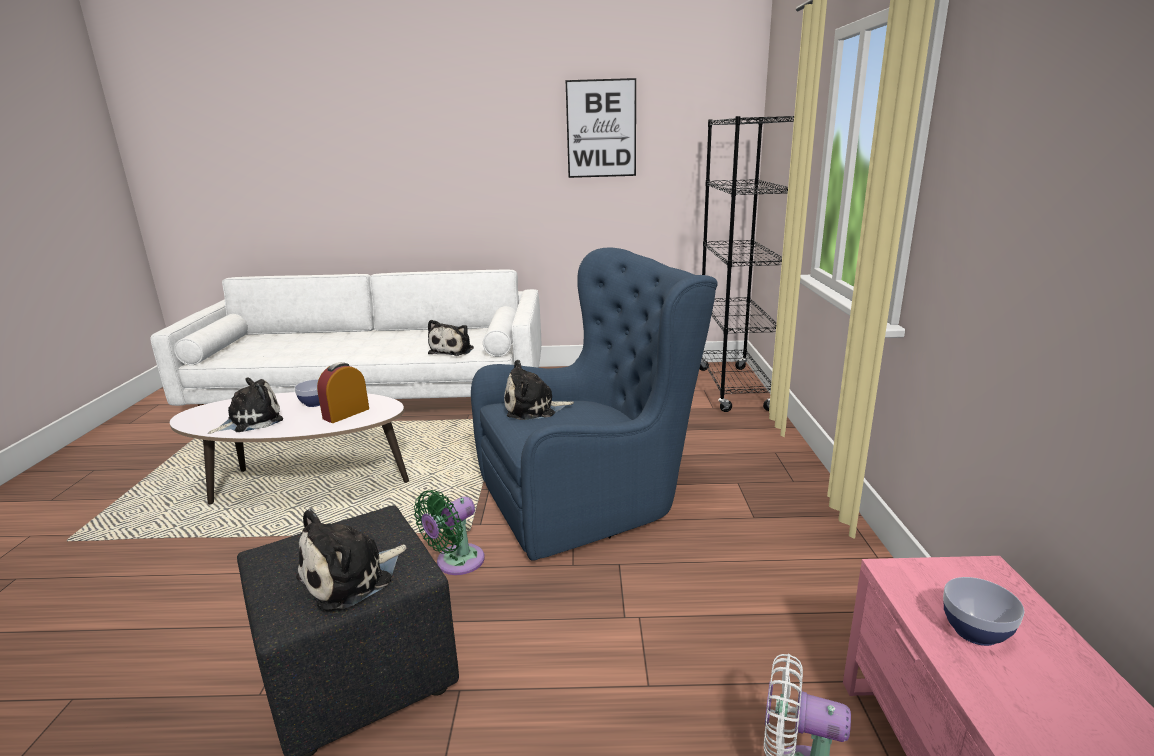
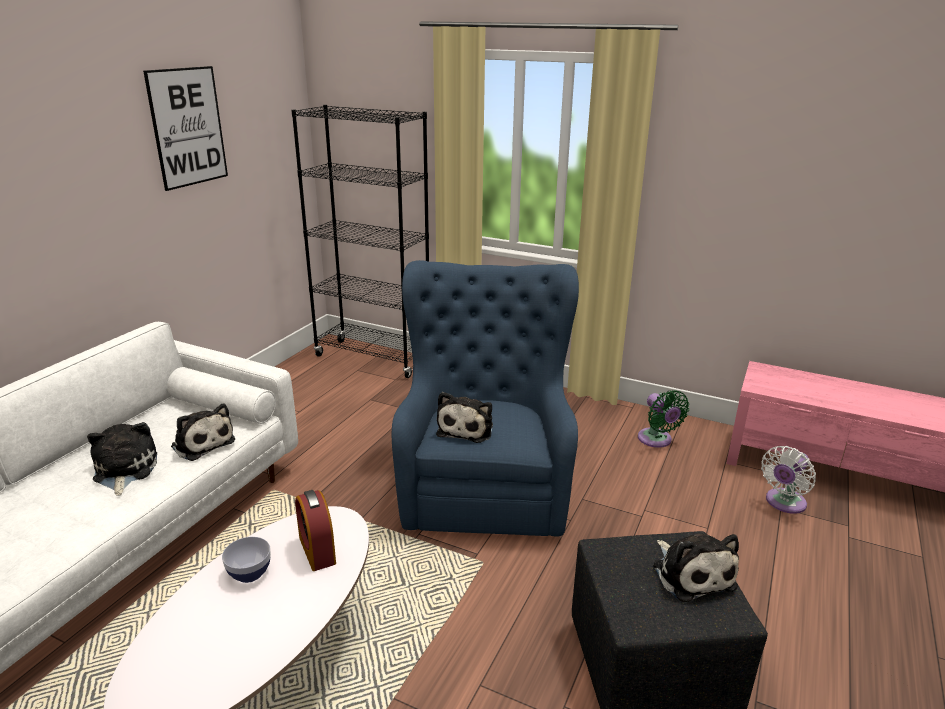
camera: 65 degrees left, 5 degrees up
plush toy [208,377,283,434] -> plush toy moved to [87,422,157,496]
green fan [414,490,485,575] -> green fan moved to [638,390,689,448]
bowl [943,577,1025,646] -> none

